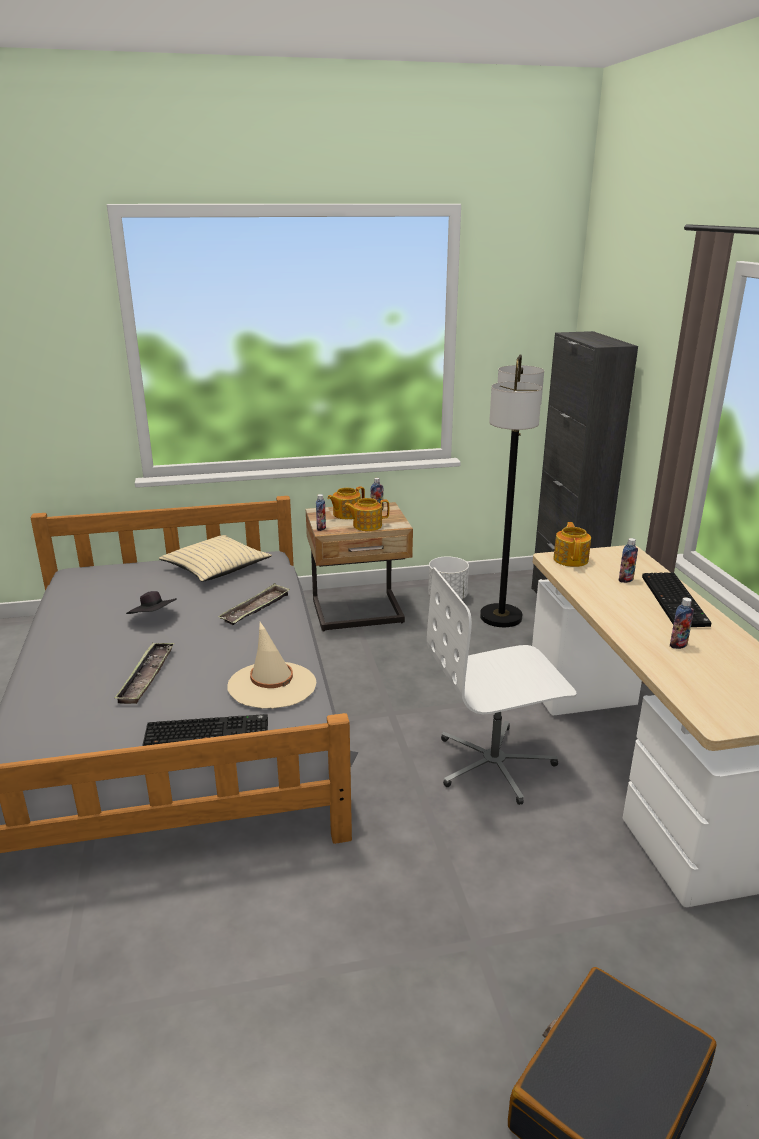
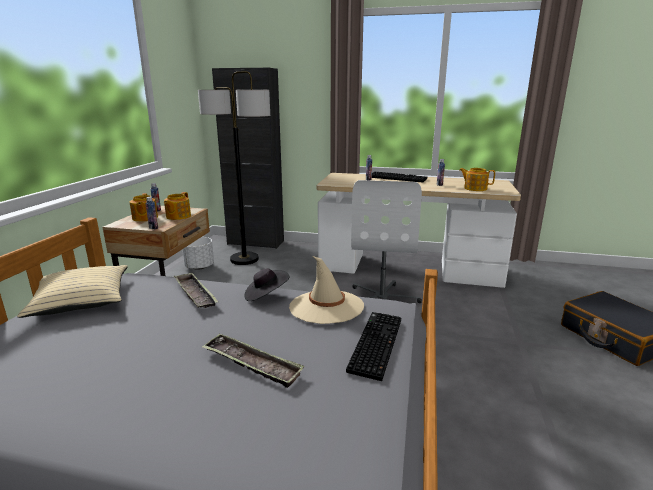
camera: 65 degrees left, 5 degrees down
black hat [126,591,177,614] -> black hat moved to [245,268,289,301]
teapot [553,522,591,567] -> teapot moved to [459,168,495,191]

